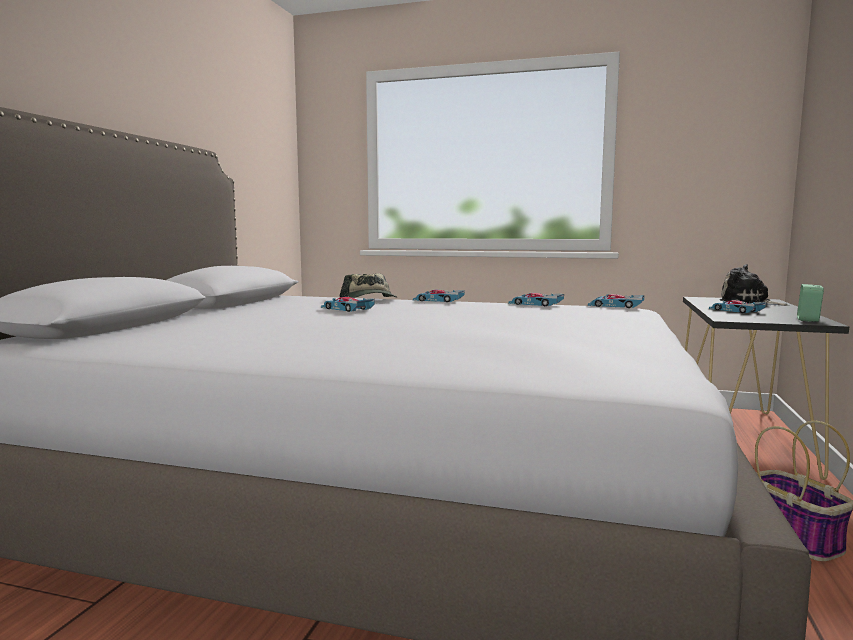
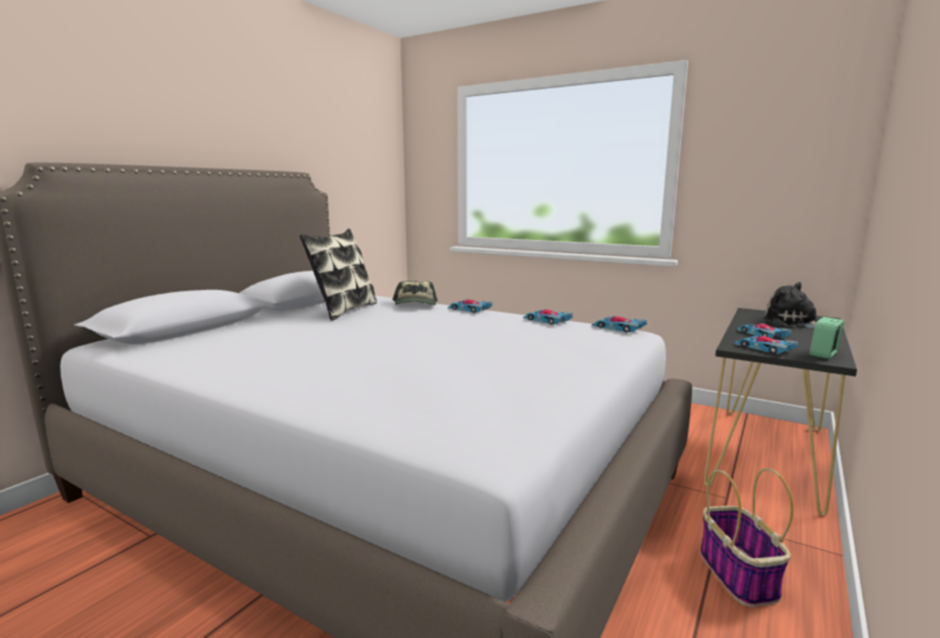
camera: 15 degrees right, 5 degrees up
toy car [321,297,375,312] -> toy car moved to [734,335,798,354]
none -> pillow [300,229,377,320]

